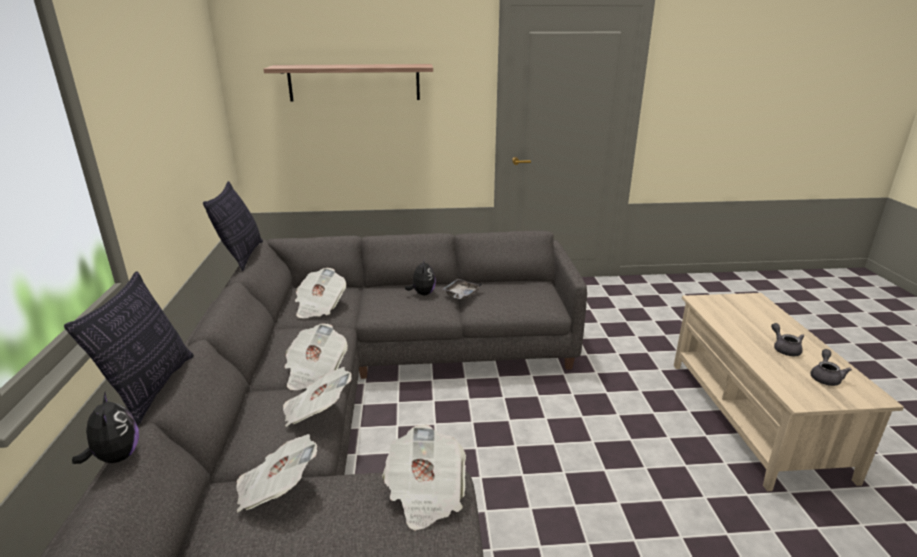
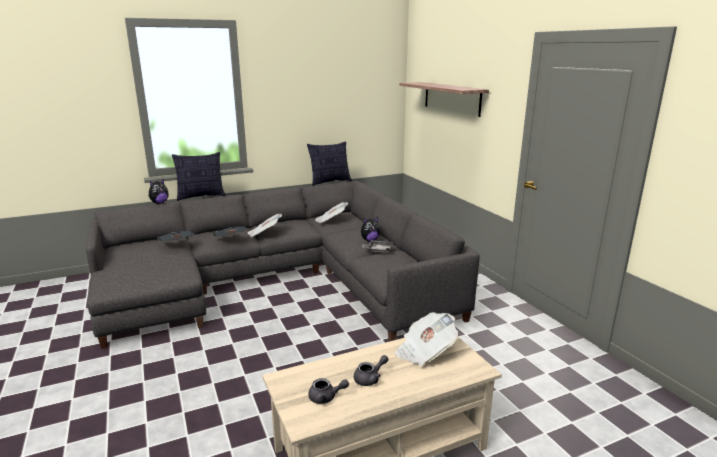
camera: 70 degrees right, 5 degrees down
newspaper [382,425,466,531] -> newspaper moved to [395,312,458,366]

